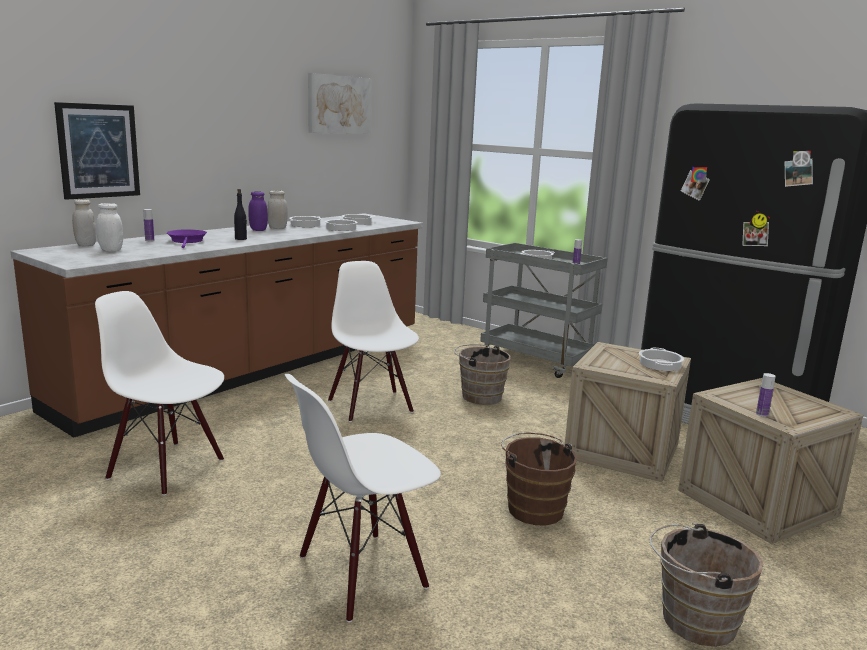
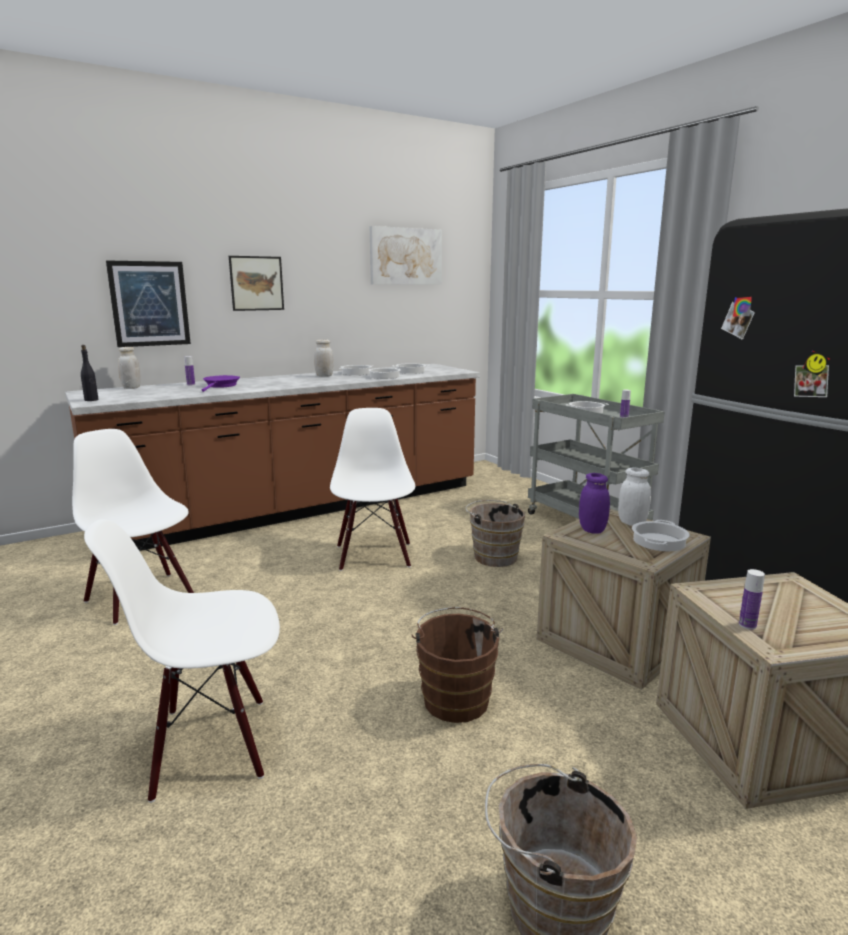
camera: 20 degrees right, 0 degrees up
white jar [96,203,123,251] -> white jar moved to [618,468,651,526]
black bottle [234,189,247,240] -> black bottle moved to [81,345,98,401]
purple jar [248,191,268,231] -> purple jar moved to [579,473,610,534]
none -> picture [229,256,284,311]

